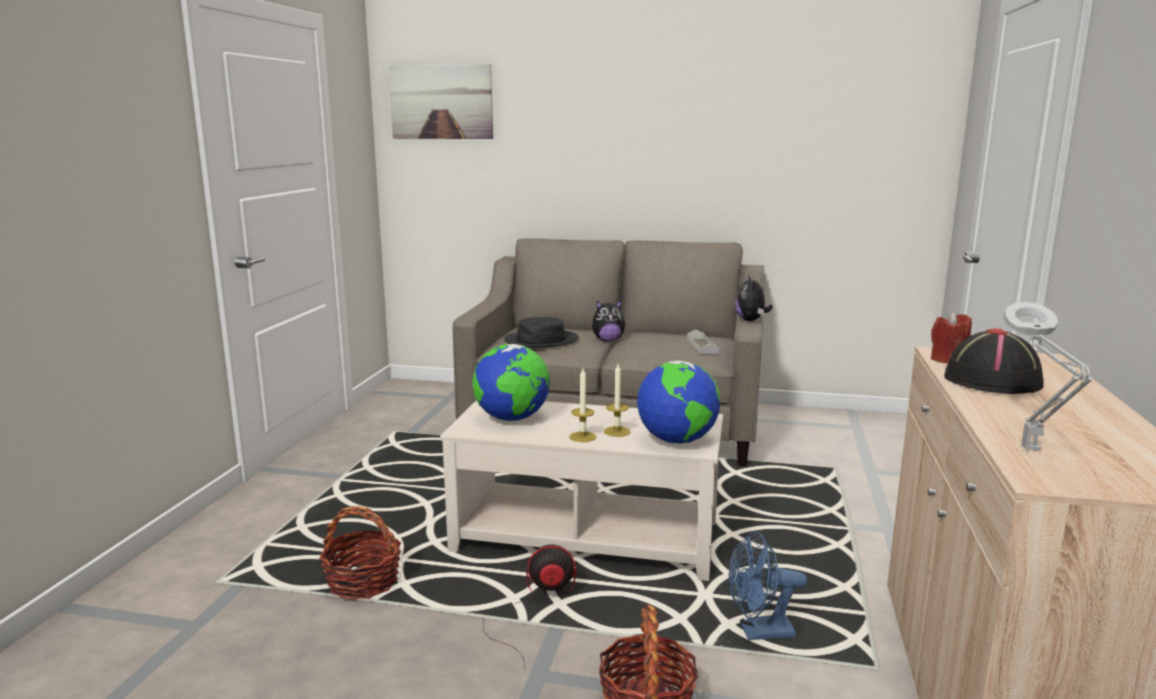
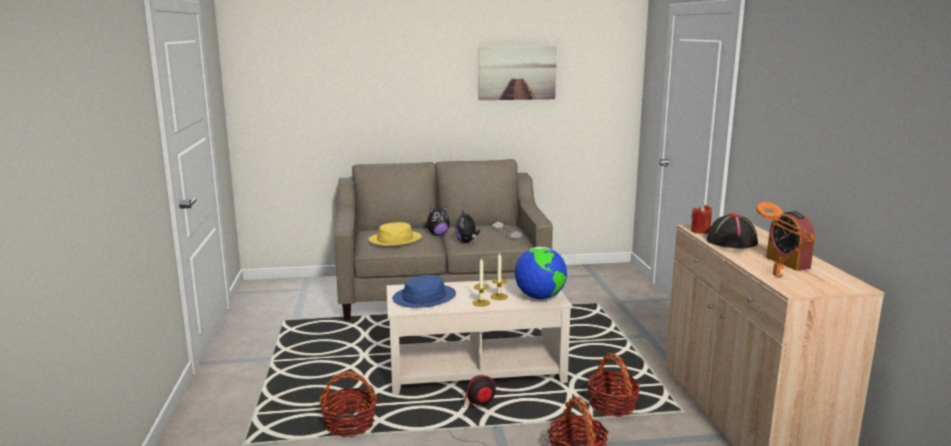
camera: 20 degrees left, 0 degrees up
picture [388,64,493,139] -> picture moved to [479,46,557,100]
globe [472,344,550,421] -> blue hat [392,275,456,308]
black hat [504,317,579,348] -> yellow hat [368,222,422,246]
blue fan [728,531,807,640] -> basket [587,353,640,417]
plush toy [735,276,773,321] -> plush toy moved to [455,210,480,243]
grey table lamp [1003,302,1092,451] -> orange table lamp [756,202,815,277]
none -> alarm clock [766,211,815,271]

